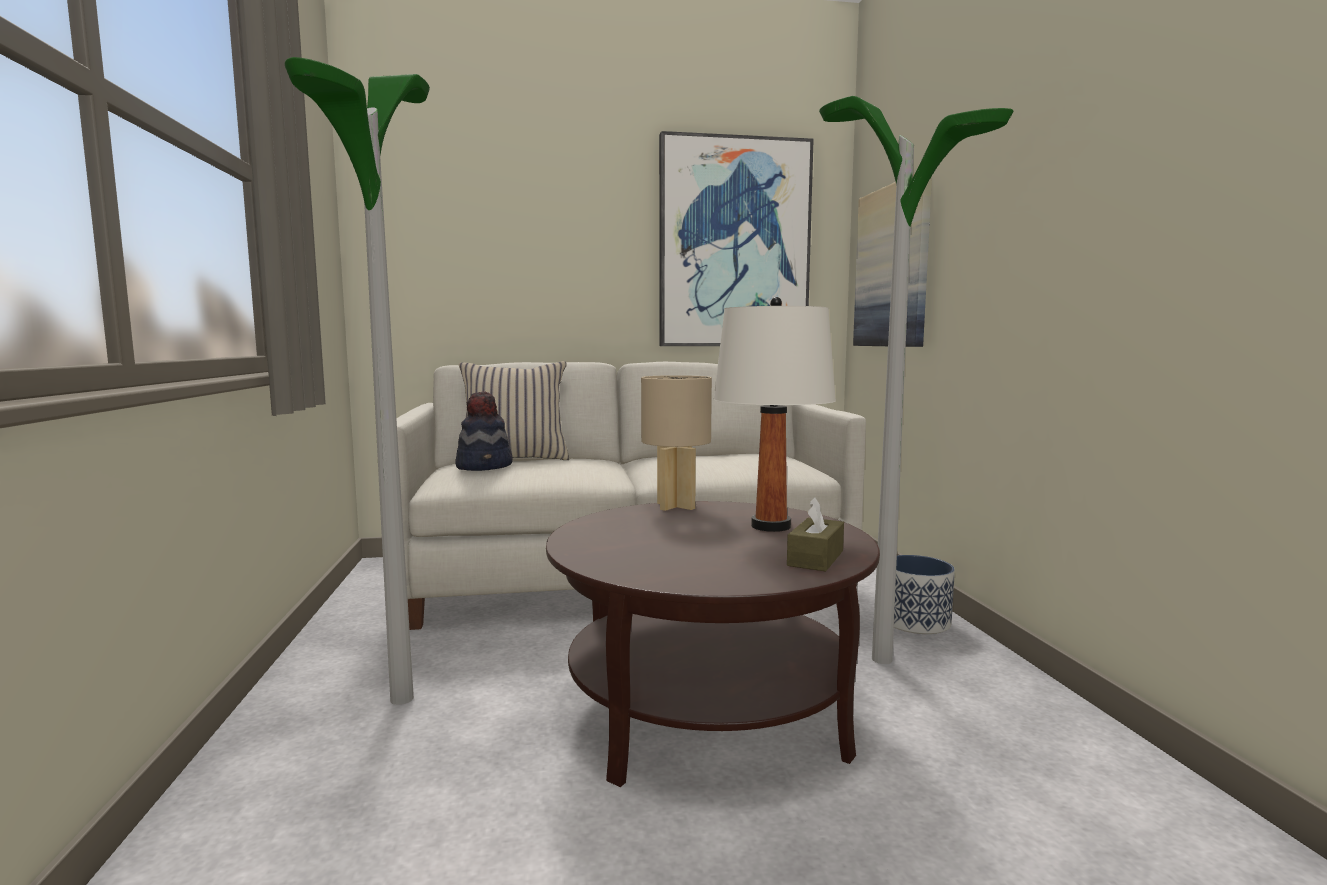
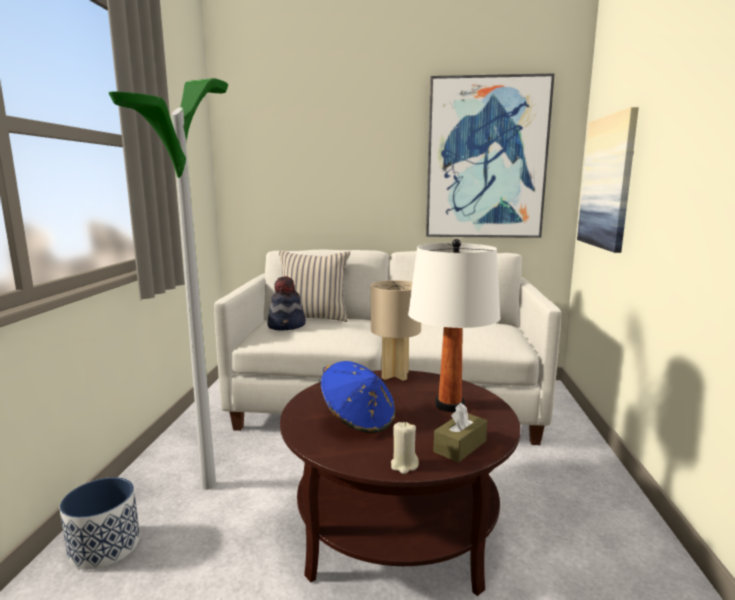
camera: 15 degrees right, 5 degrees up
floor lamp [819,96,1013,664] -> none
planter [894,555,955,634] -> planter moved to [60,477,140,570]
none -> blue hat [321,361,395,433]
none -> beige candle [391,422,419,474]

